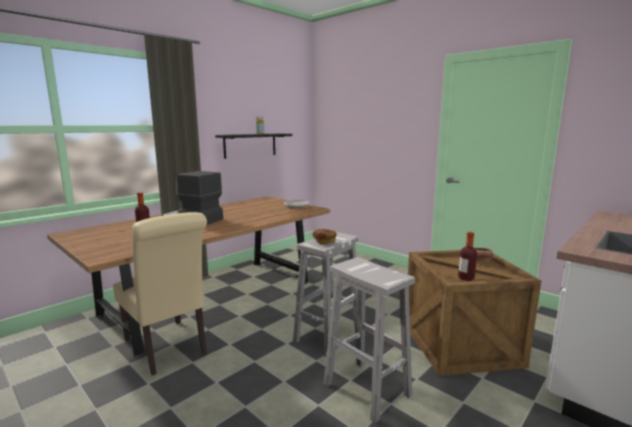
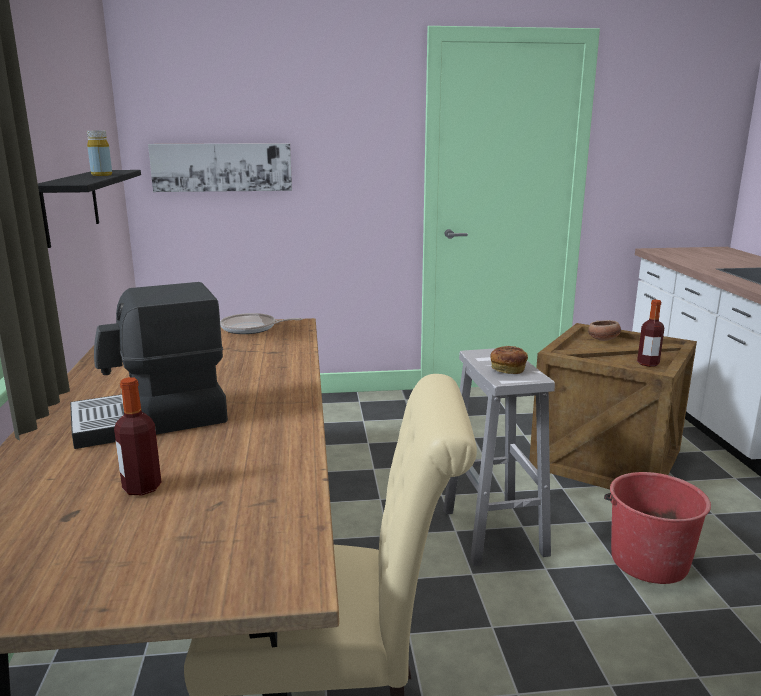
camera: 50 degrees left, 5 degrees up
white stool [324,257,415,423] -> red bucket [604,472,711,584]
none -> picture [148,143,292,192]

